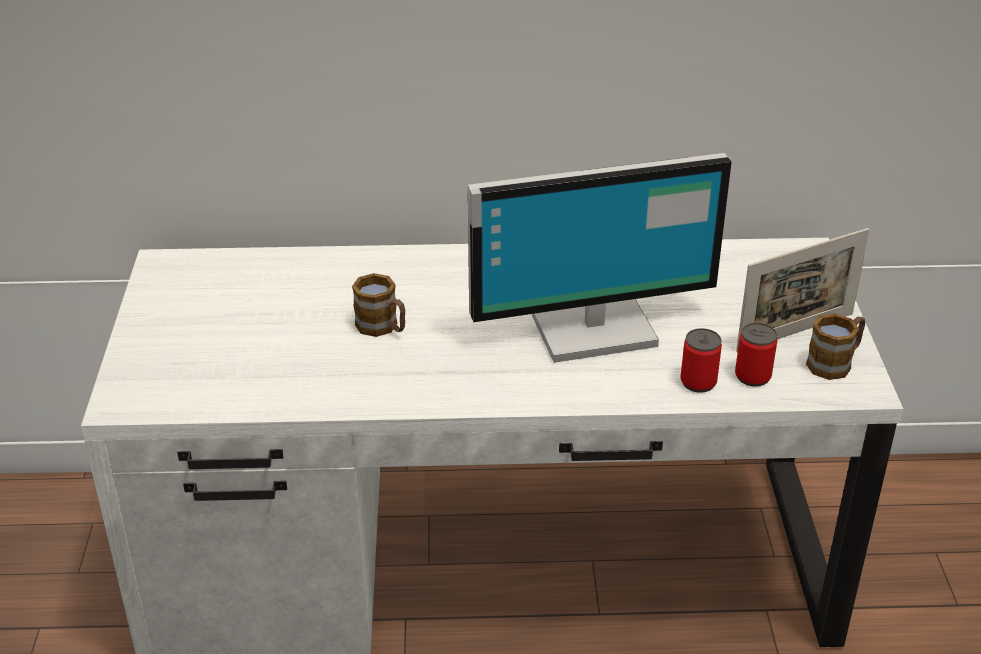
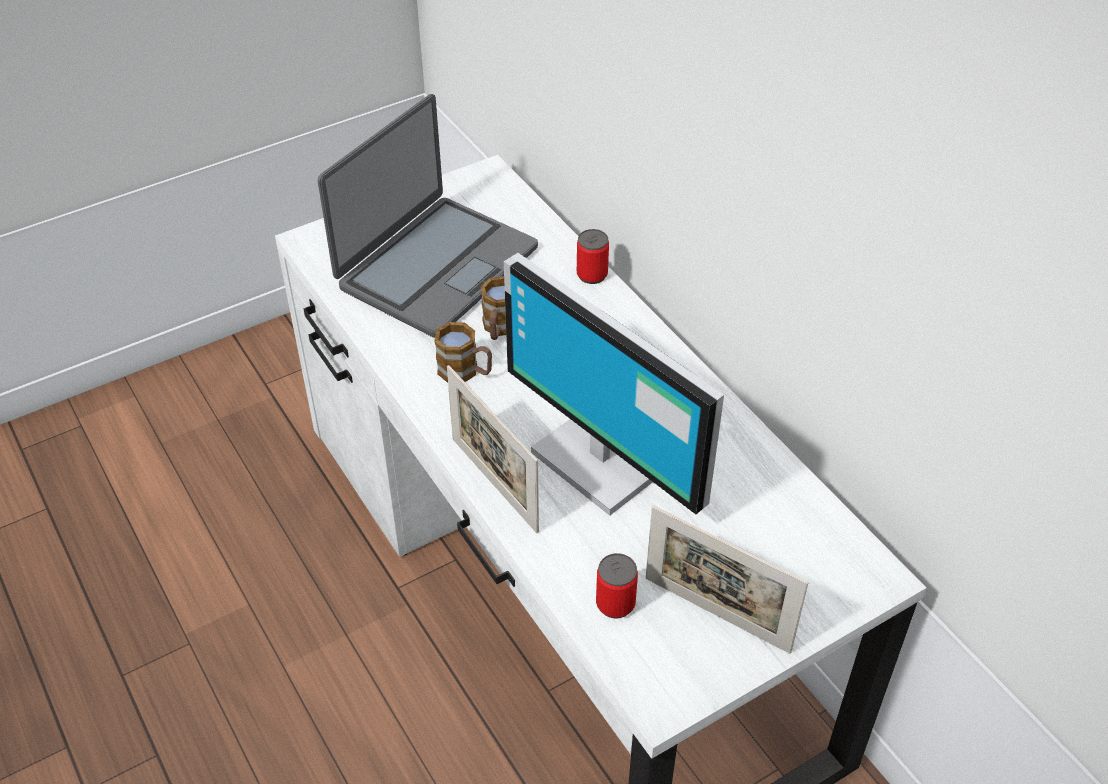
camera: 60 degrees right, 10 degrees up
can [680,328,722,393] -> can moved to [577,229,609,284]
mug [806,313,865,380] -> mug moved to [434,322,492,383]
none -> laptop [318,94,538,338]
none -> picture frame [447,365,539,533]

